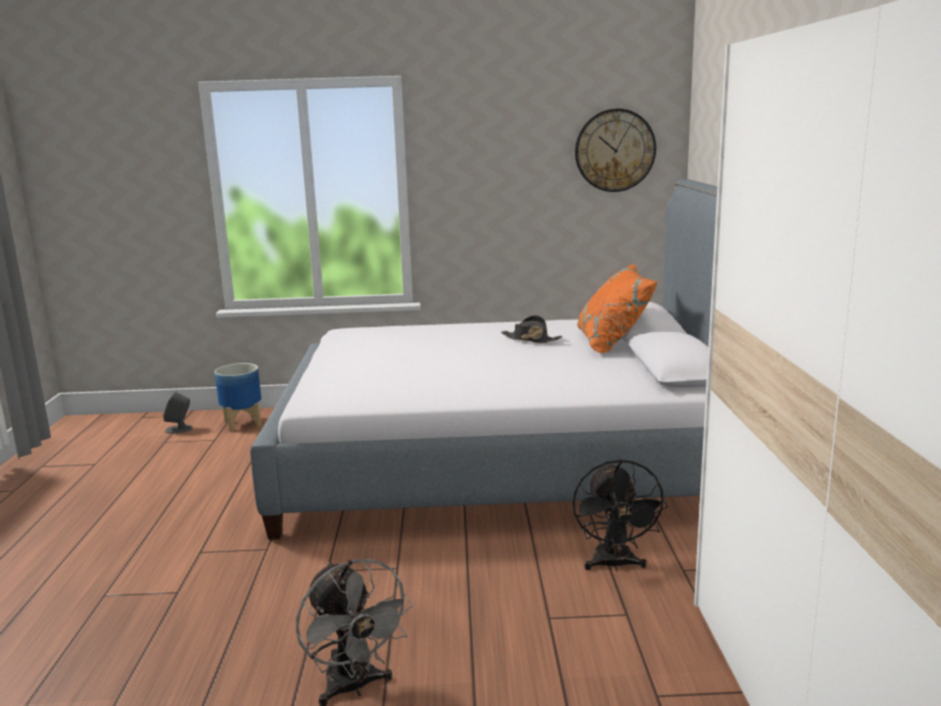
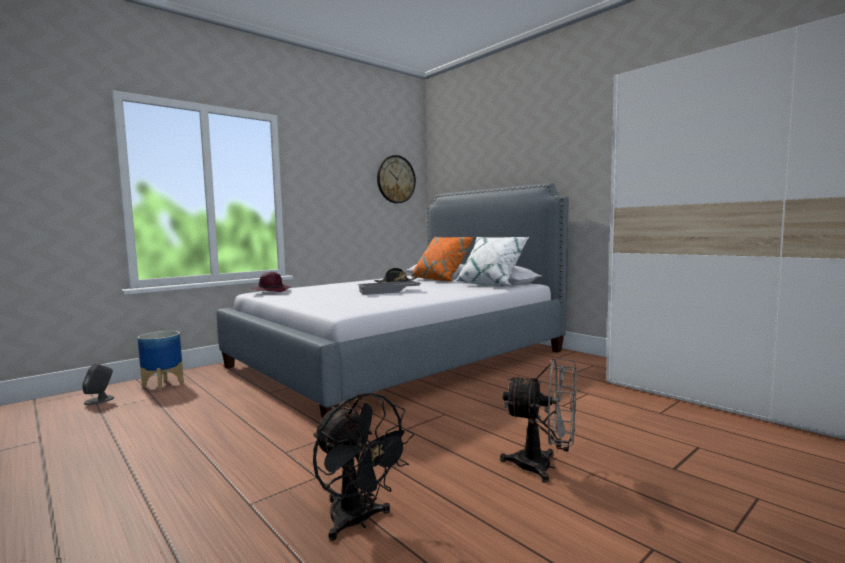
camera: 40 degrees left, 10 degrees down
black fan [572,459,668,571] -> black fan moved to [313,393,414,541]
none -> purple hat [251,272,290,292]
none -> grey tray [358,281,421,295]
none -> white pillow [455,237,529,287]

